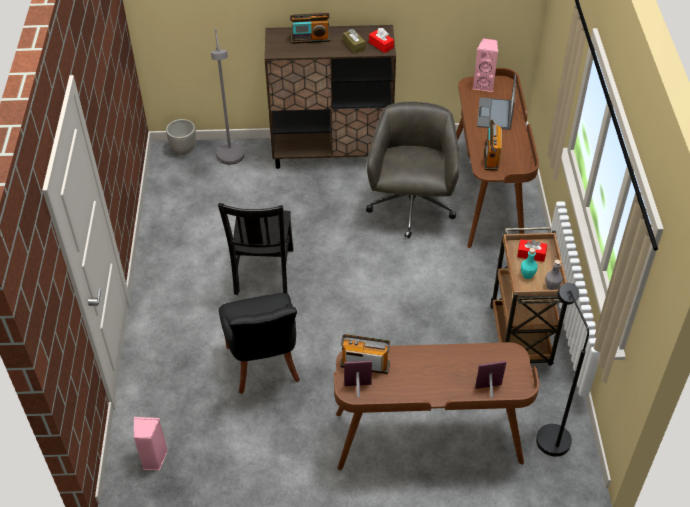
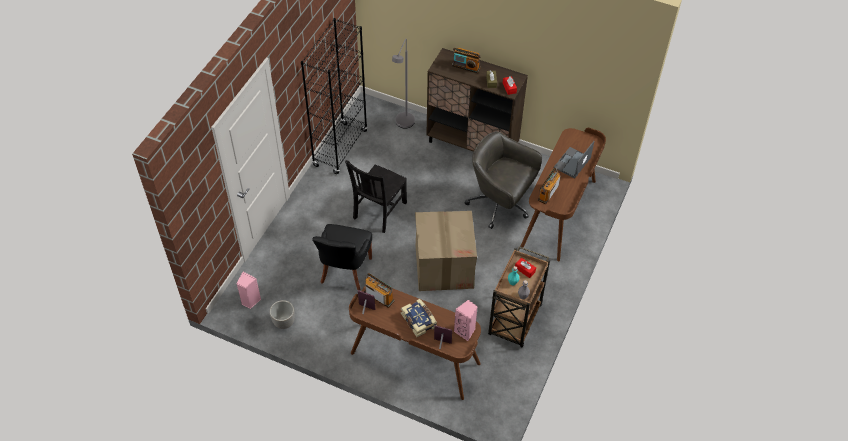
camera: 25 degrees right, 5 degrees up
planter [166,119,196,154] -> planter moved to [270,300,295,329]
grey office chair [366,102,460,238] -> grey office chair turned 90 degrees counterclockwise [464,131,542,229]
pink speaker [473,38,498,92] -> pink speaker moved to [454,300,478,341]
black floor lamp [536,283,589,456] -> none
none -> black bookcase [301,18,368,174]
none -> book [401,299,437,337]
none -> cardboard box [415,211,477,291]

